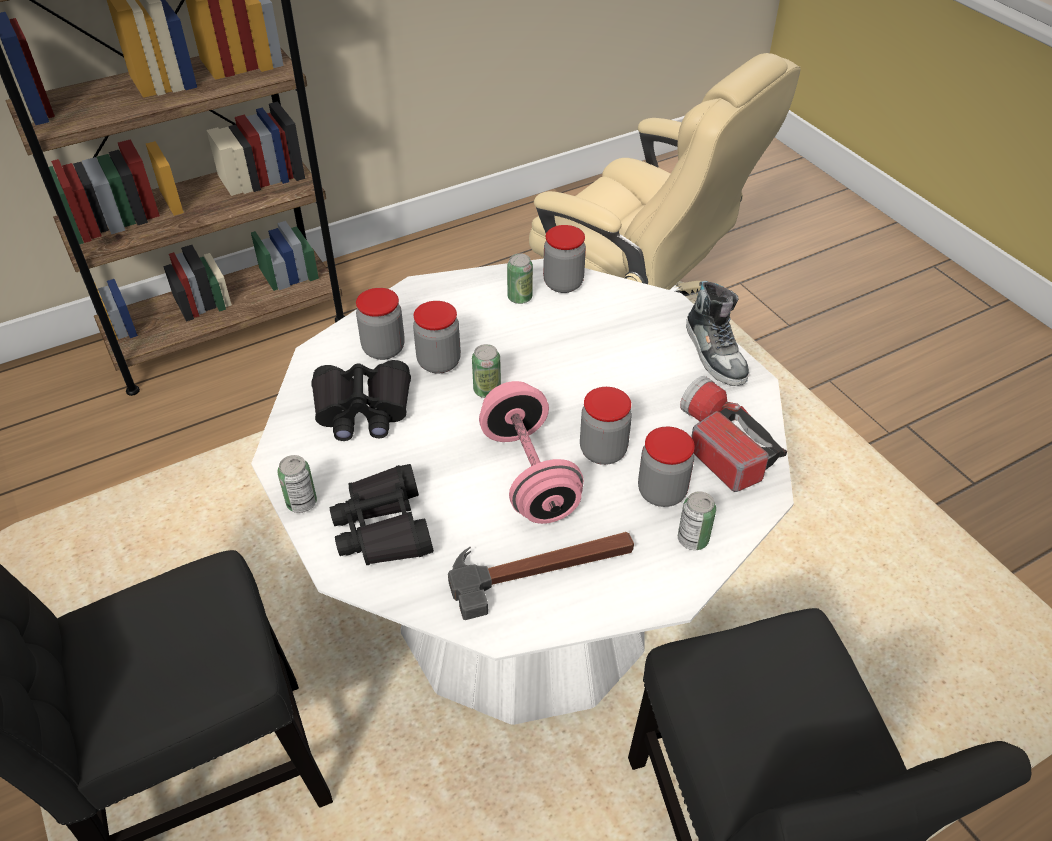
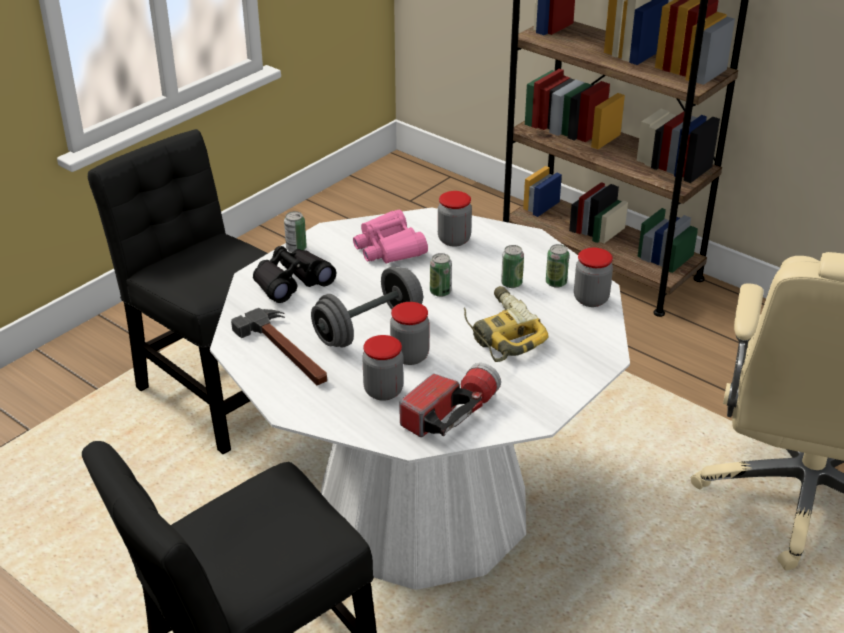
camera: 70 degrees right, 10 degrees down
black binoculars [312,360,411,441] -> pink binoculars [353,210,428,264]
jar [413,301,461,374] -> none
pink dumbbell [479,381,584,524] -> grey dumbbell [311,267,423,347]
can [678,491,716,550] -> can moved to [501,245,524,288]
shoe [686,281,749,386] -> none
none -> power drill [464,286,549,362]

